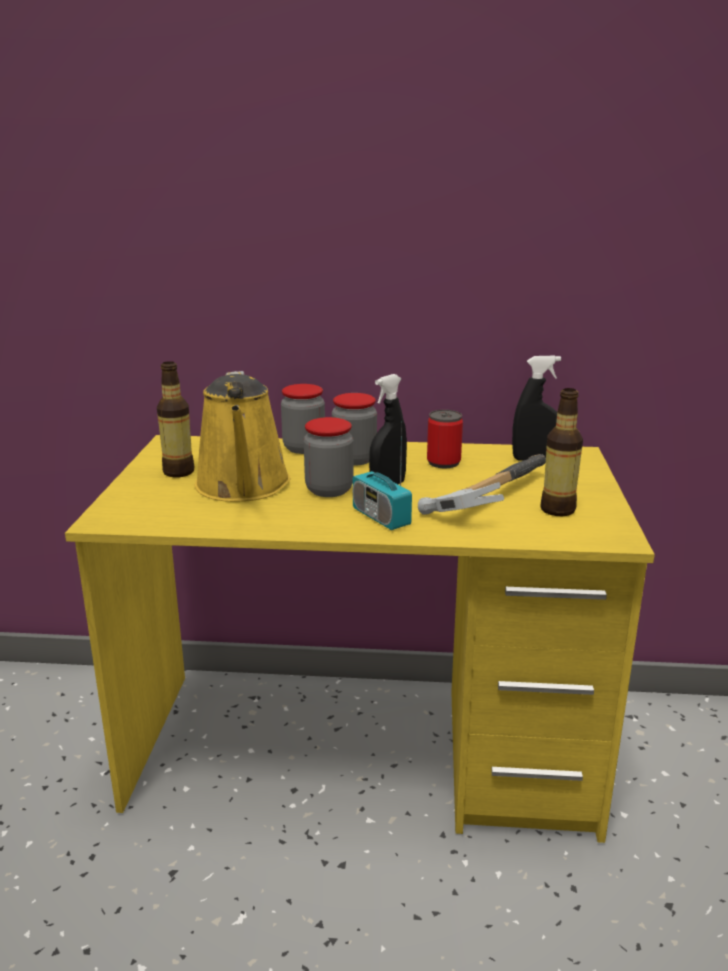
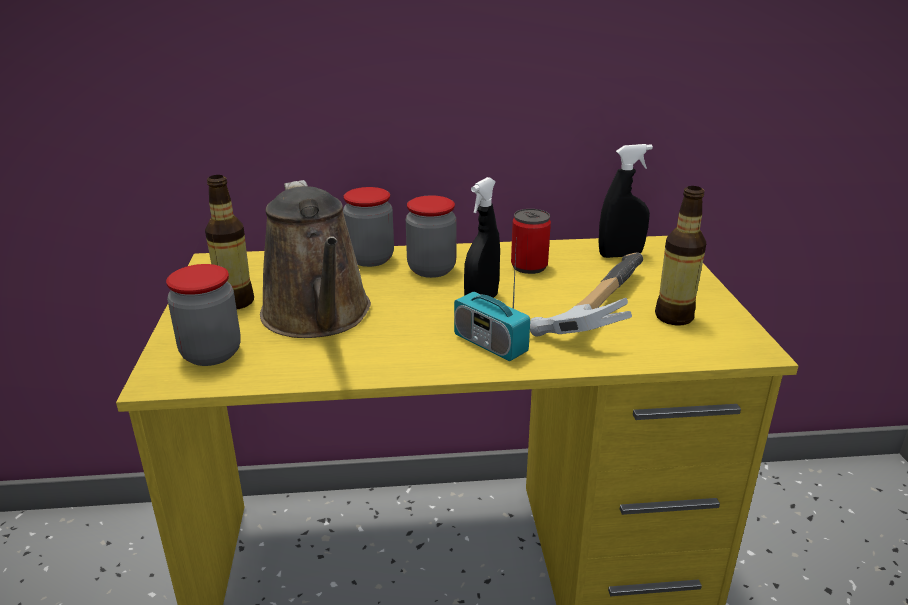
camera: 10 degrees left, 5 degrees up
yellow watering can [195,371,291,502] -> brown watering can [260,180,371,338]
jar [304,417,354,497] -> jar moved to [166,264,241,366]

